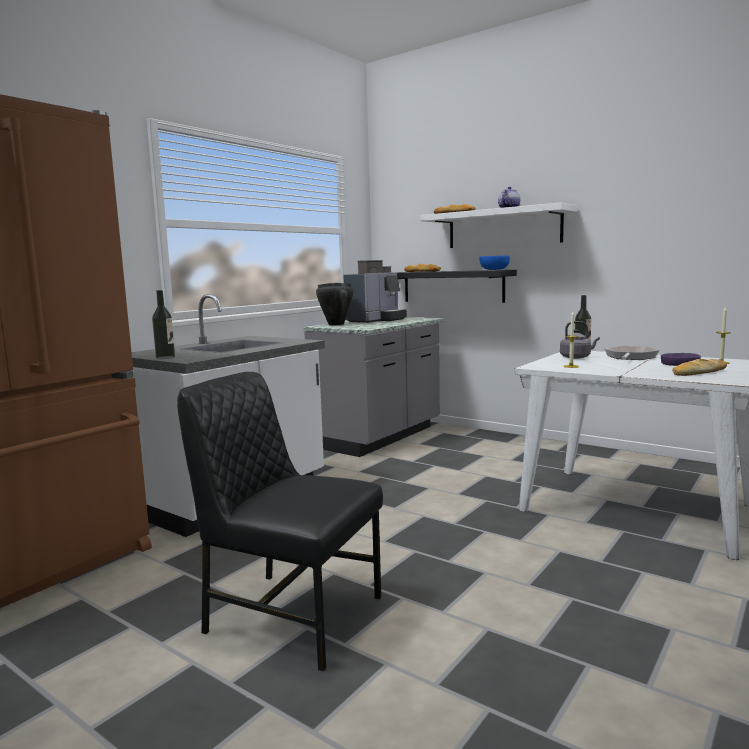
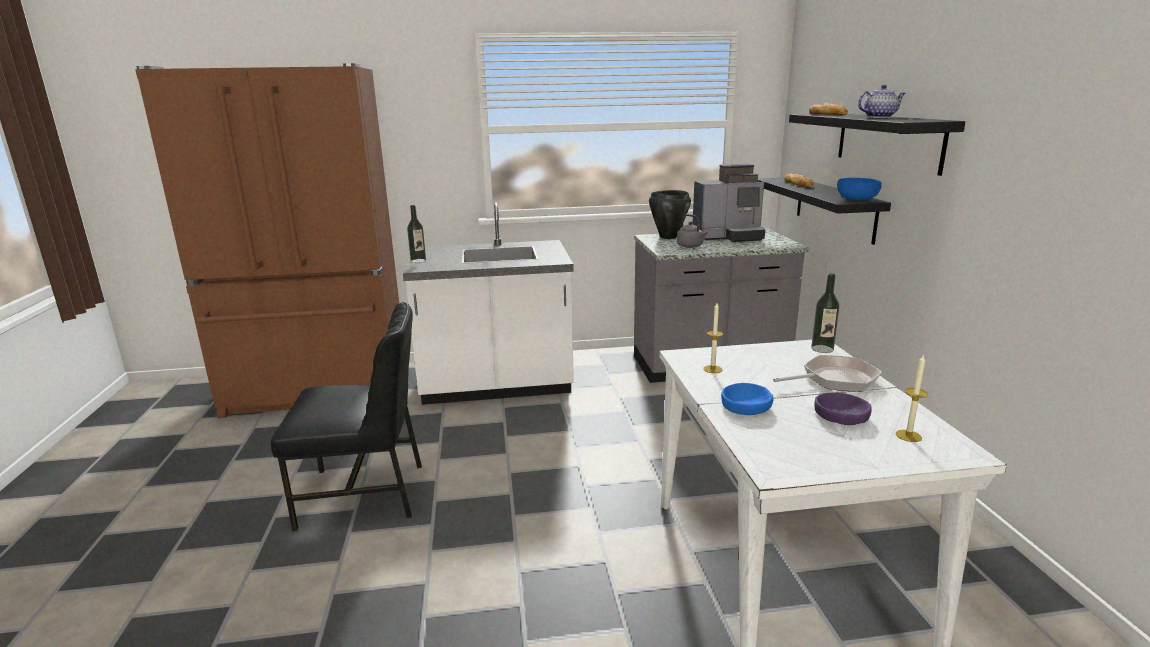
camera: 45 degrees right, 10 degrees up
black chair [177,372,383,671] -> black chair turned 105 degrees clockwise [271,302,422,531]
white shelf [420,202,577,248] -> black shelf [789,114,966,176]
grey kettle [560,321,600,359] -> grey kettle moved to [677,214,708,248]
bread [672,359,727,376] -> none
none -> blue bowl [721,383,774,415]

